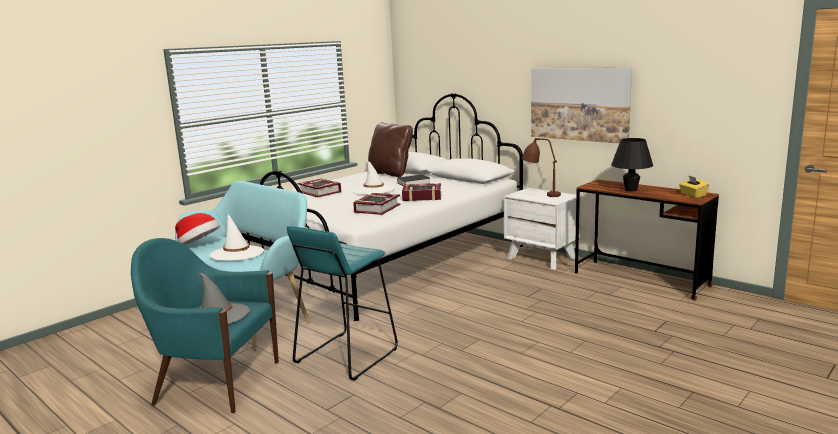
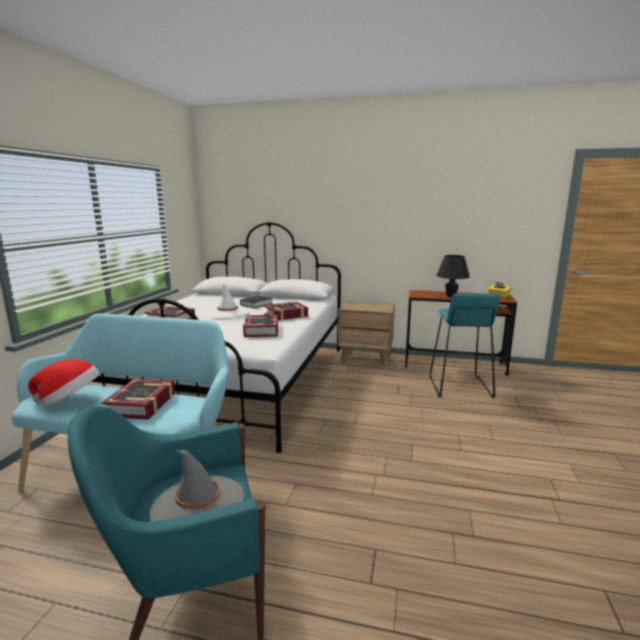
camera: 30 degrees left, 0 degrees up
white hat [209,215,264,261] -> book [102,379,175,420]
turquoise stool [287,226,398,381] -> turquoise stool moved to [429,293,500,398]
brown pillow [368,122,413,177] -> none
white nightstand [503,188,581,269] -> brown nightstand [338,301,395,367]
brown table lamp [522,138,561,197] -> none
picture [531,67,632,143] -> none

